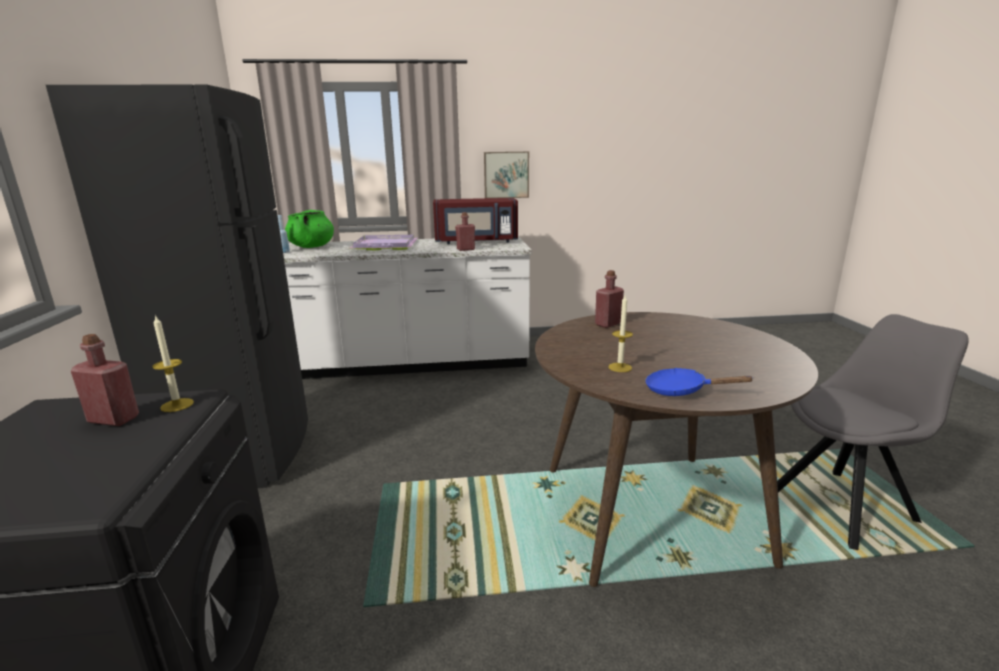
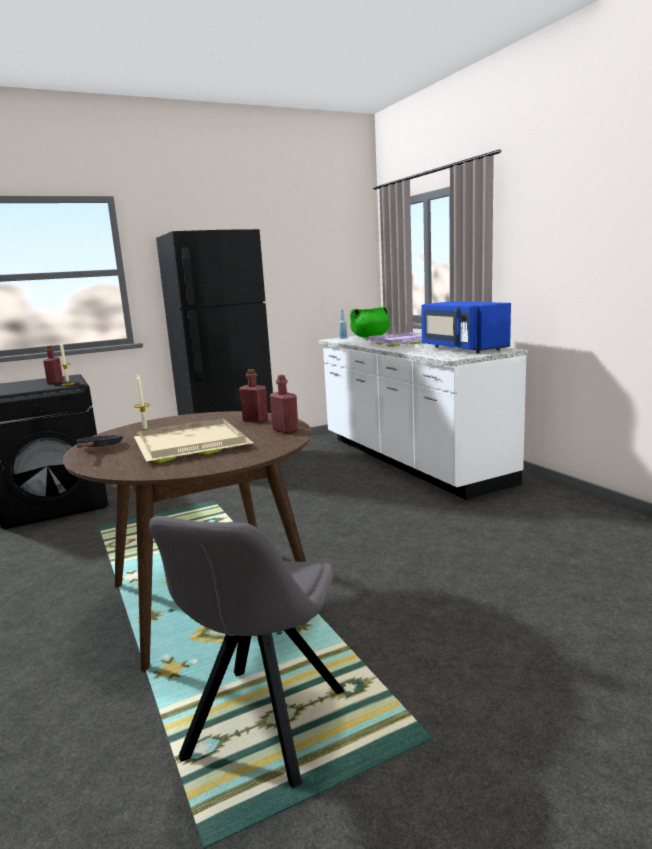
camera: 70 degrees right, 5 degrees down
red microwave [433,198,518,244] -> blue microwave [421,301,511,353]
red bottle [455,212,475,251] -> red bottle moved to [270,375,299,434]
picture [484,152,529,198] -> none
blue frying pan [645,368,754,396] -> black frying pan [77,435,123,448]
grey chair [777,314,969,550] -> grey chair turned 60 degrees clockwise [149,516,344,788]
none -> beige tray [134,418,253,463]

